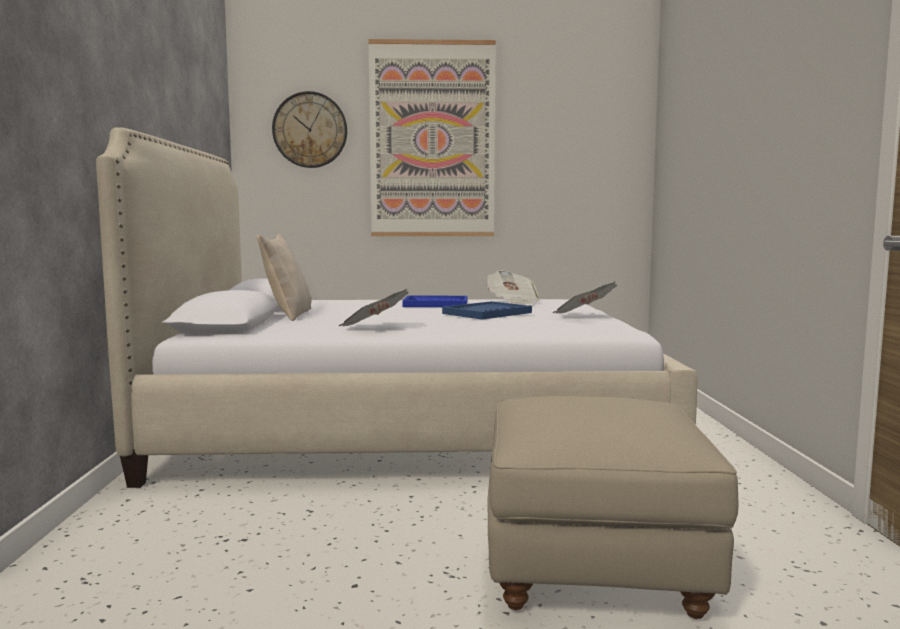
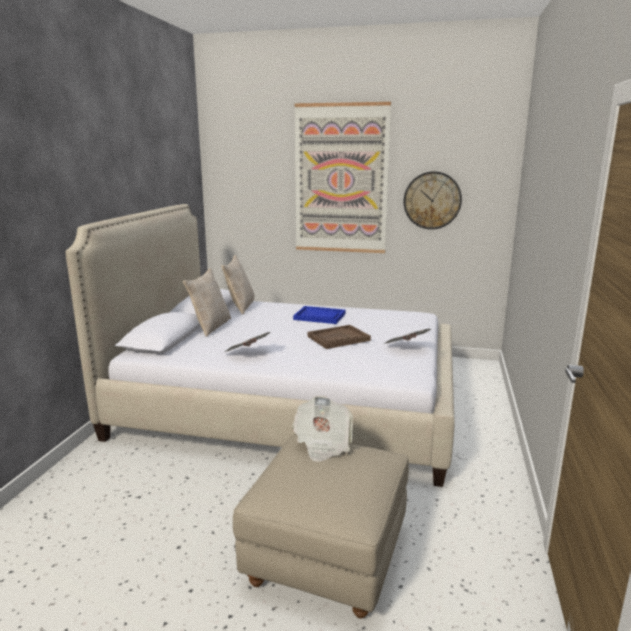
camera: 15 degrees right, 10 degrees up
wall clock [272,91,347,168] -> wall clock moved to [404,171,462,230]
blue tray [442,301,532,320] -> brown tray [307,325,371,349]
newspaper [487,270,540,305] -> newspaper moved to [292,396,353,462]
none -> beige pillow [222,255,254,314]

